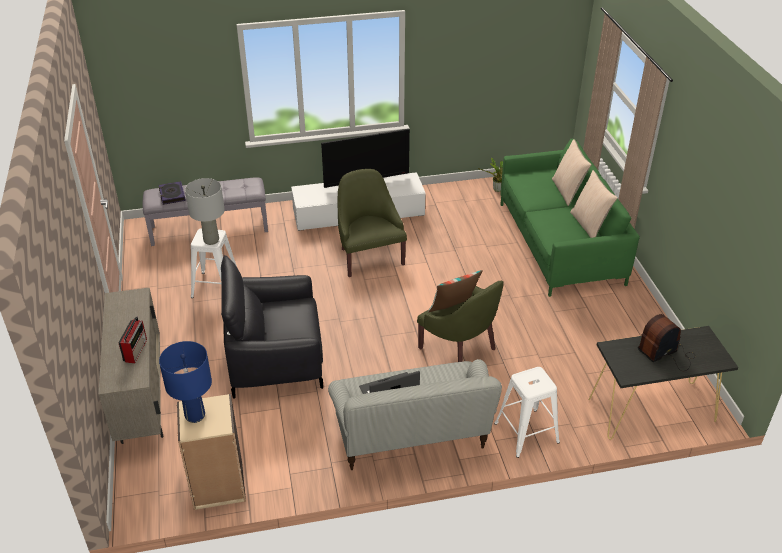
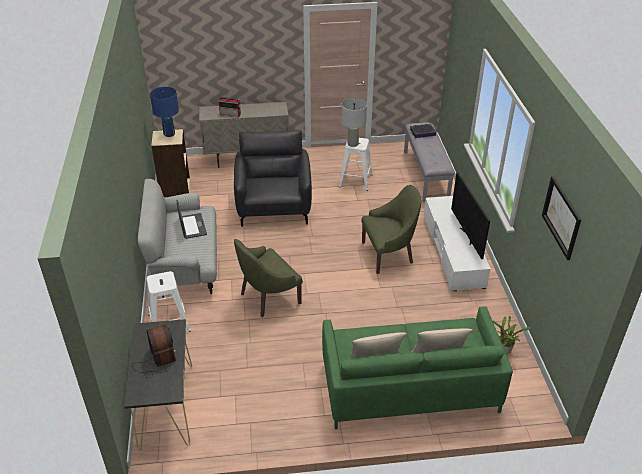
camera: 95 degrees right, 0 degrees up
pillow [428,270,483,312] -> none
none -> picture [542,176,581,260]

